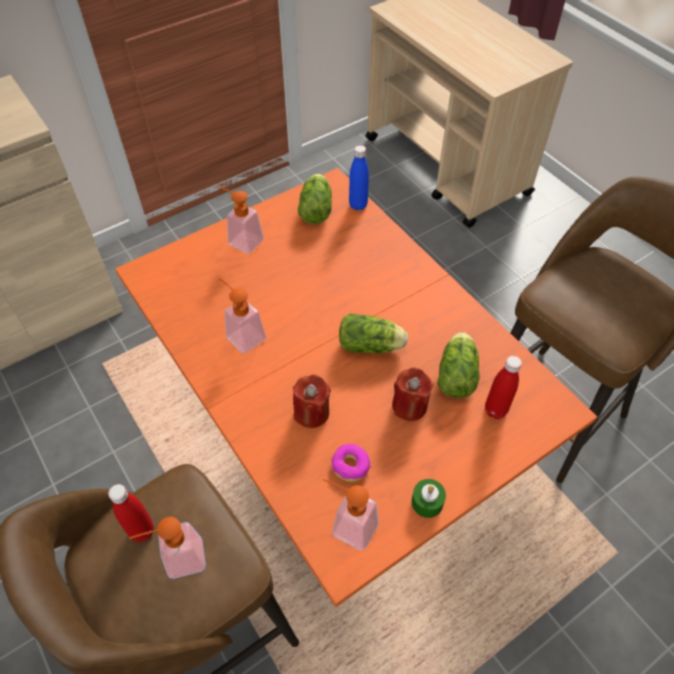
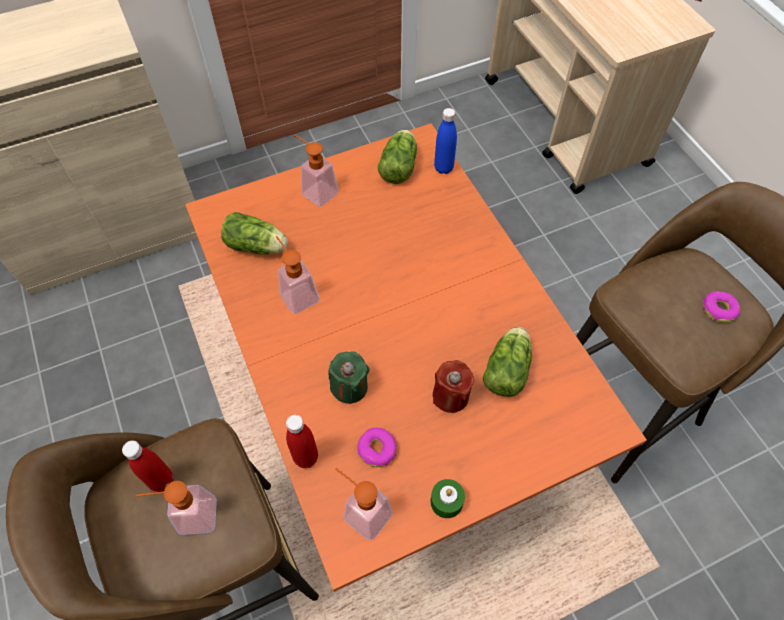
camera: 10 degrees right, 5 degrees up
red candle [293,375,331,428] -> green candle [328,352,370,404]
lettuce [339,313,408,353] -> lettuce moved to [221,212,288,255]
red bottle [485,356,522,419] -> red bottle moved to [286,415,318,468]
none -> donut [703,291,740,323]

